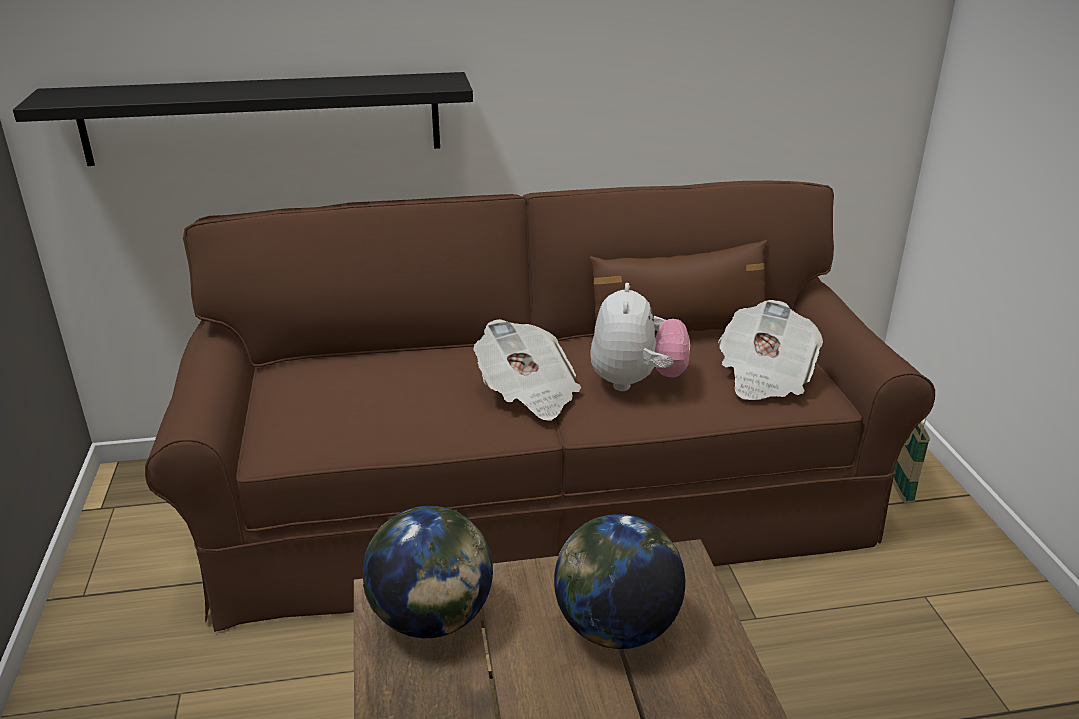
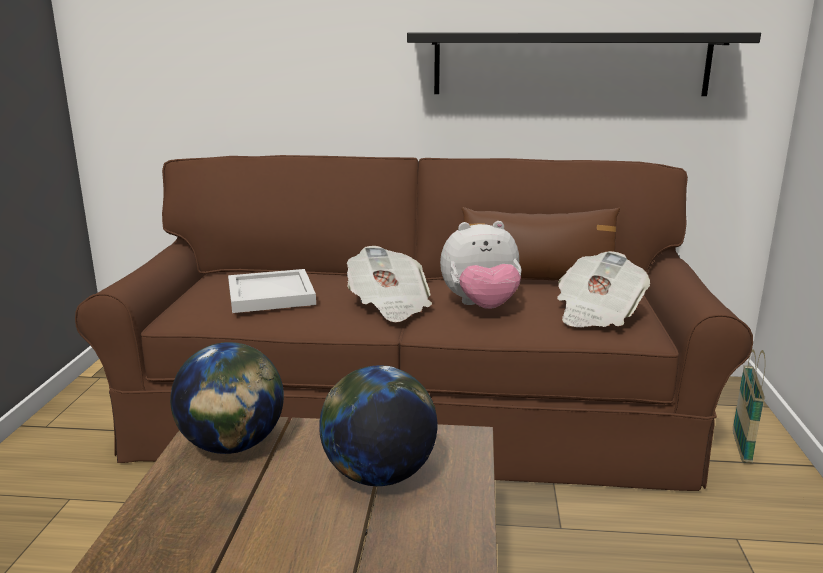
camera: 15 degrees right, 10 degrees down
black shelf [13,72,473,166] -> black shelf moved to [407,33,761,96]
plush toy [590,283,690,391] -> plush toy turned 60 degrees clockwise [440,221,522,309]
none -> white tray [228,269,316,313]

